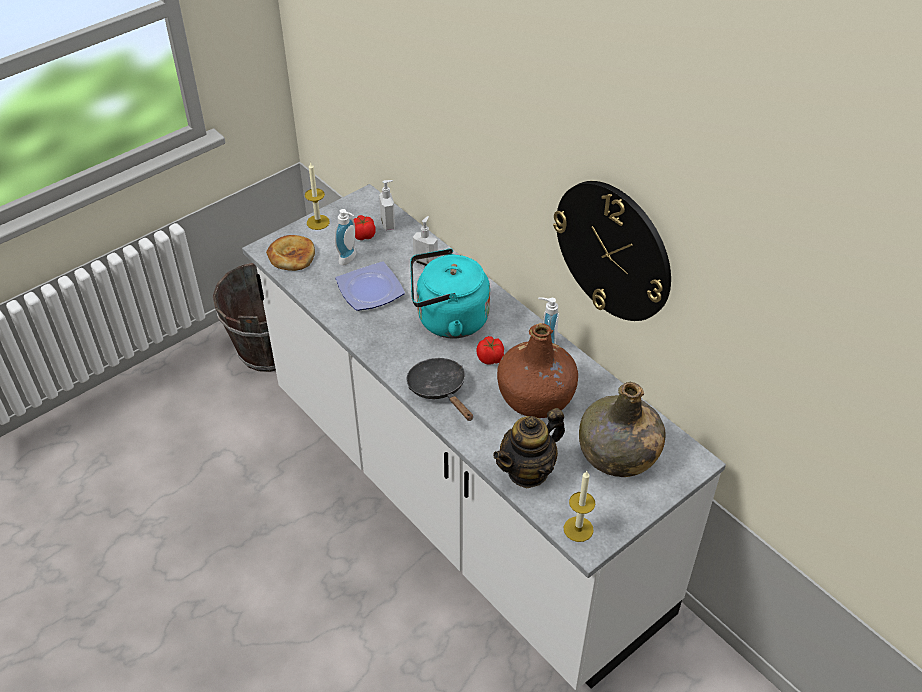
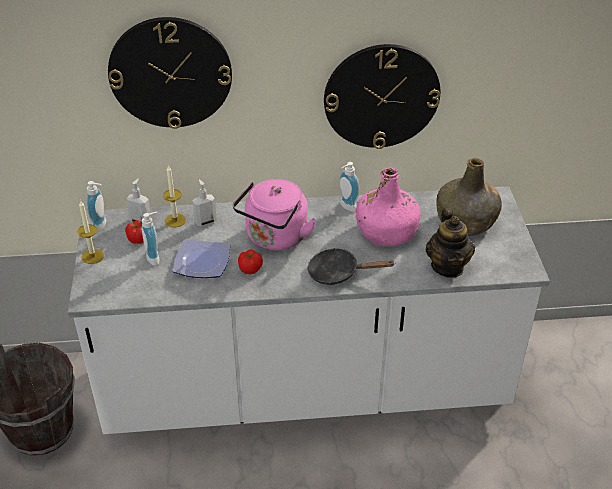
camera: 55 degrees left, 5 degrees down
bread [266,235,315,271] -> none
turquoise kettle [410,248,490,338] -> pink kettle [233,179,317,250]
tomato [477,336,504,365] -> tomato moved to [238,249,263,274]
brown bottle [497,323,578,418] -> pink bottle [356,168,421,246]
candle [564,471,595,542] -> candle moved to [163,165,186,227]
none -> soap dispenser [86,181,106,233]
none -> wall clock [108,17,232,129]

